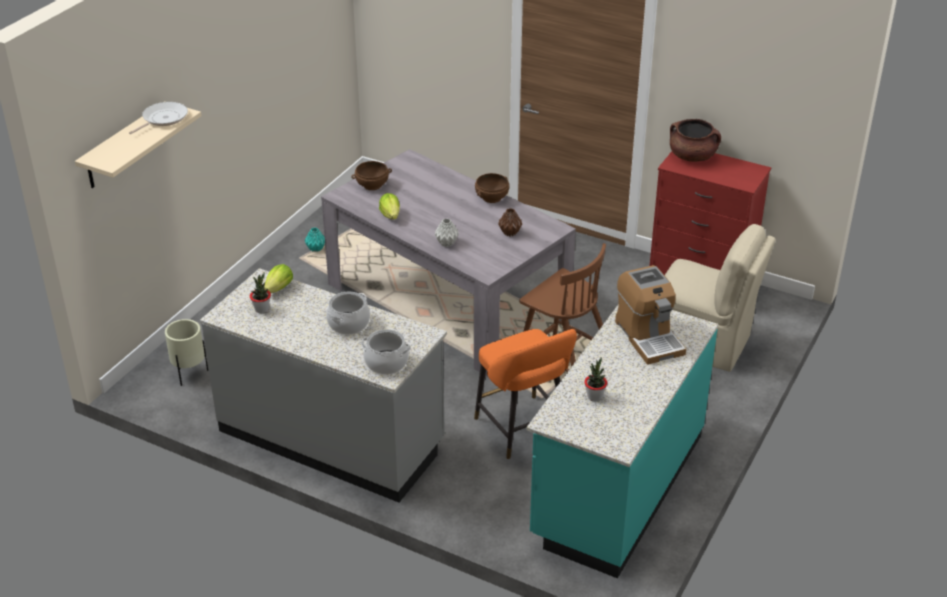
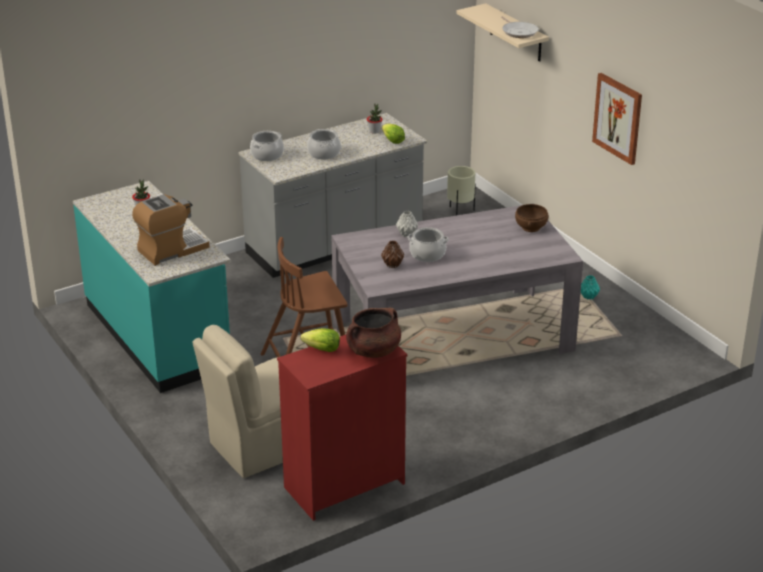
camera: 120 degrees right, 5 degrees down
lettuce [379,193,400,220] -> lettuce moved to [301,328,340,352]
orange stool [474,329,577,459] -> none
brown bowl [475,173,509,203] -> none
coffee machine [615,265,686,365] -> coffee machine turned 135 degrees clockwise [132,194,210,266]
none -> cooking pot [407,227,449,262]
none -> picture [592,73,642,165]

